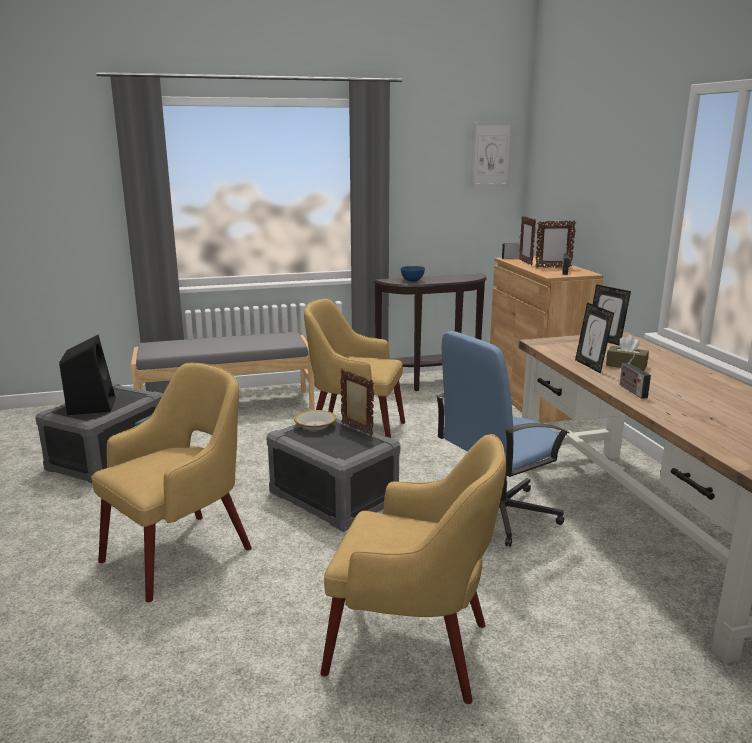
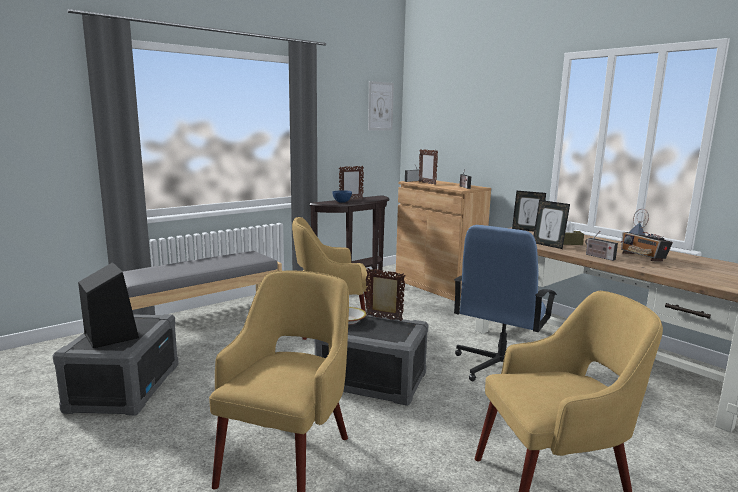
camera: 25 degrees left, 5 degrees down
picture frame [535,220,576,268] -> picture frame moved to [339,166,364,199]
none -> radio [621,209,673,261]

